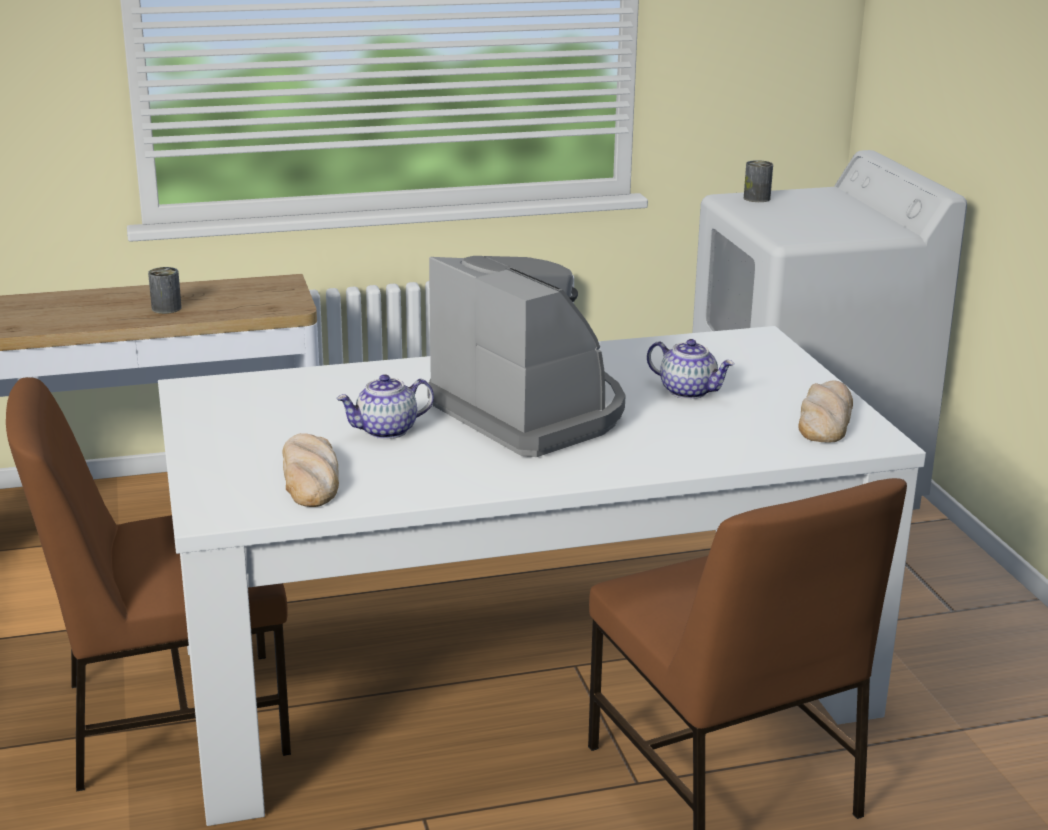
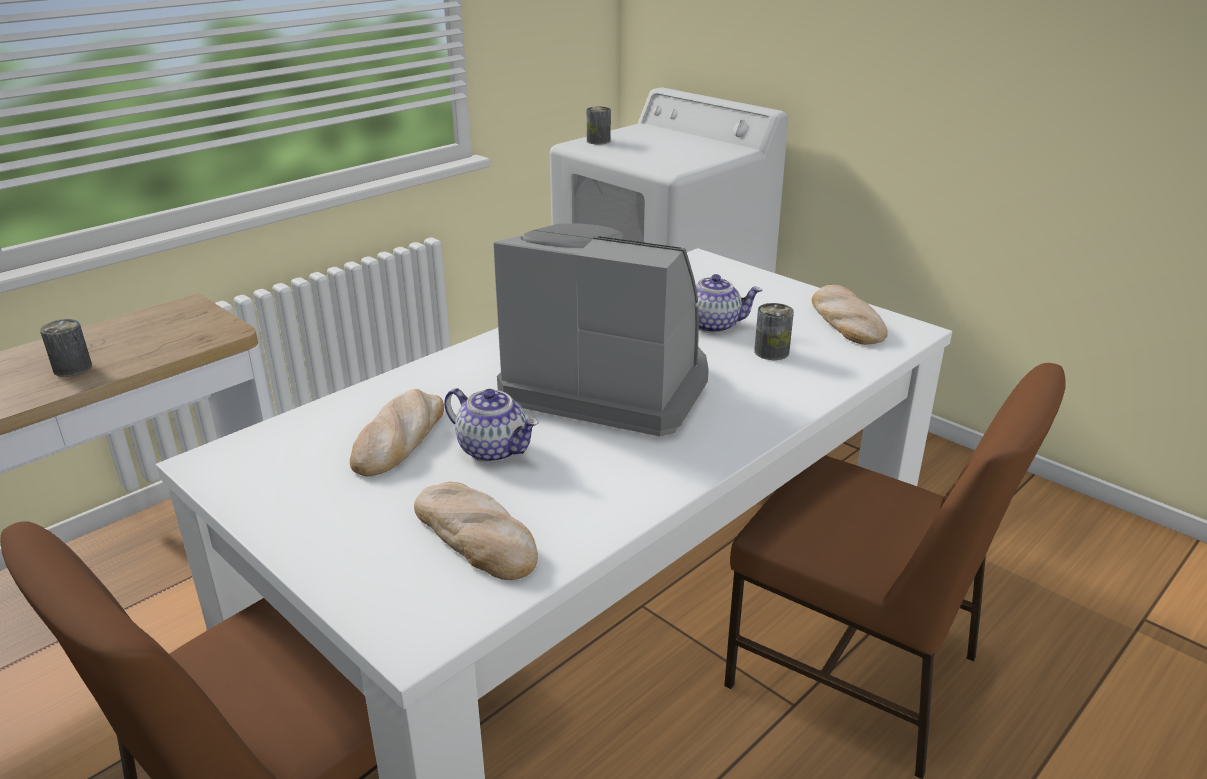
camera: 30 degrees left, 5 degrees up
teapot [336,374,434,439] -> teapot turned 90 degrees counterclockwise [444,388,539,462]
none -> bread [350,389,444,476]
none -> can [754,303,794,360]

